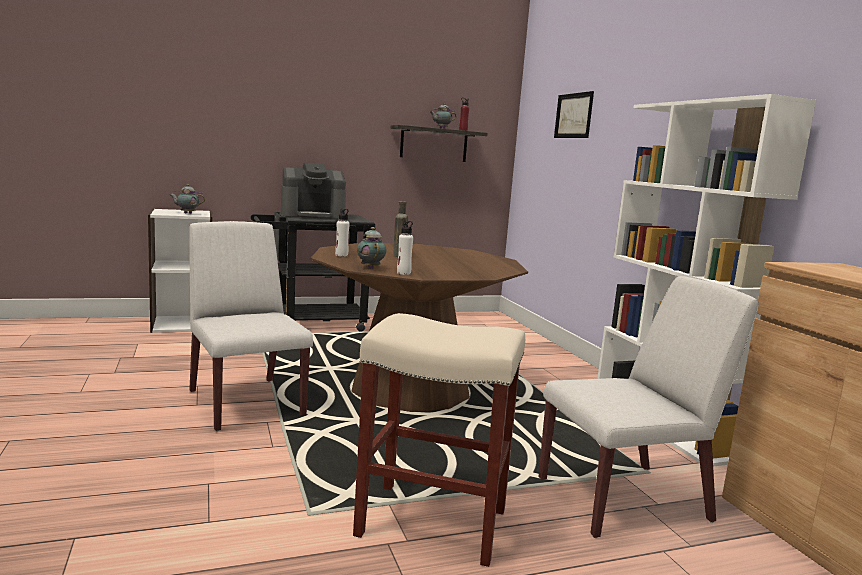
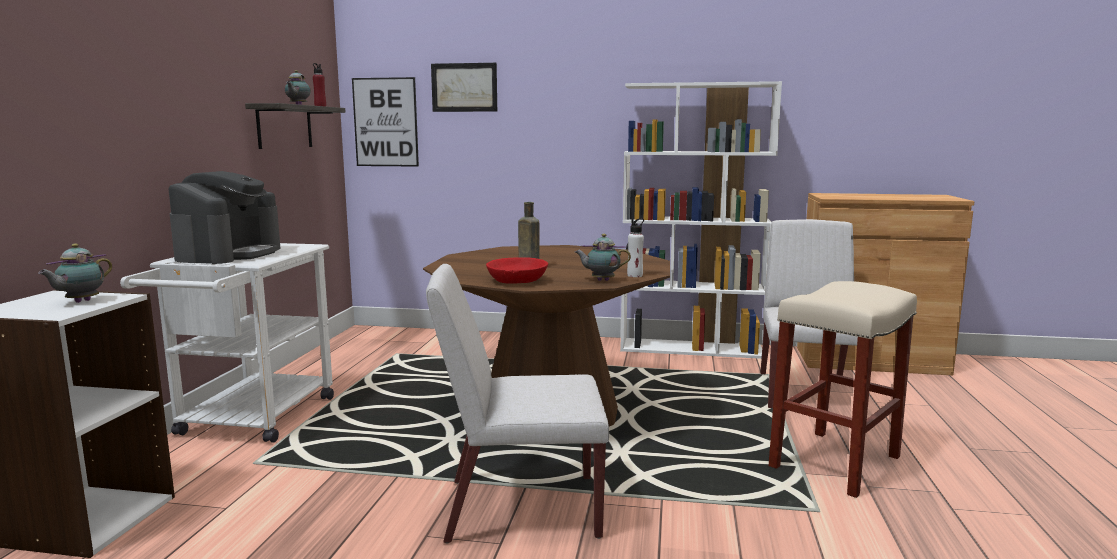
camera: 60 degrees left, 0 degrees up
black cart [250,212,375,332] -> white cart [120,243,334,443]
white bottle [335,208,350,257] -> red bowl [486,257,548,284]
none -> picture [352,77,419,167]

